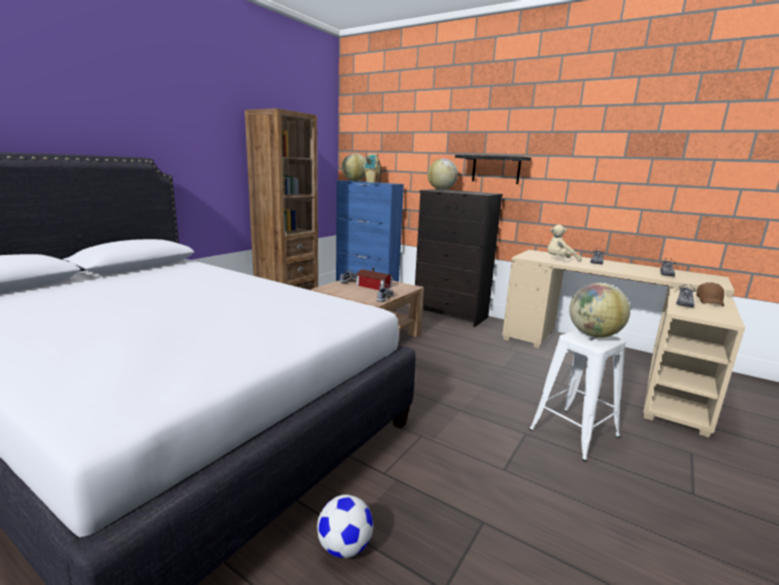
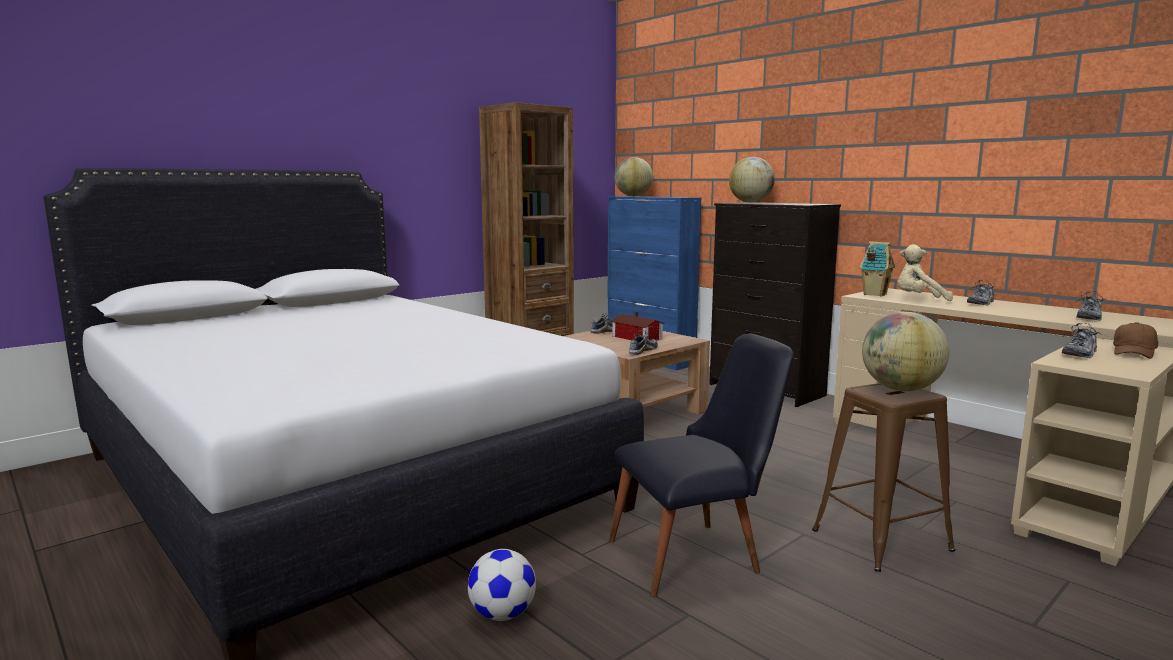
camera: 15 degrees right, 5 degrees down
toy house [363,154,382,183] -> toy house moved to [859,241,895,297]
black shelf [455,155,531,184] -> none
white stool [529,329,625,461] -> brown stool [812,383,956,572]
none -> black chair [609,333,794,597]

